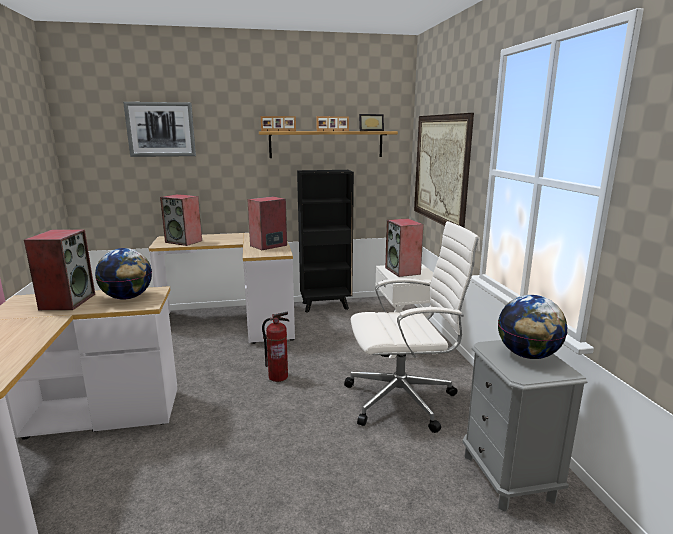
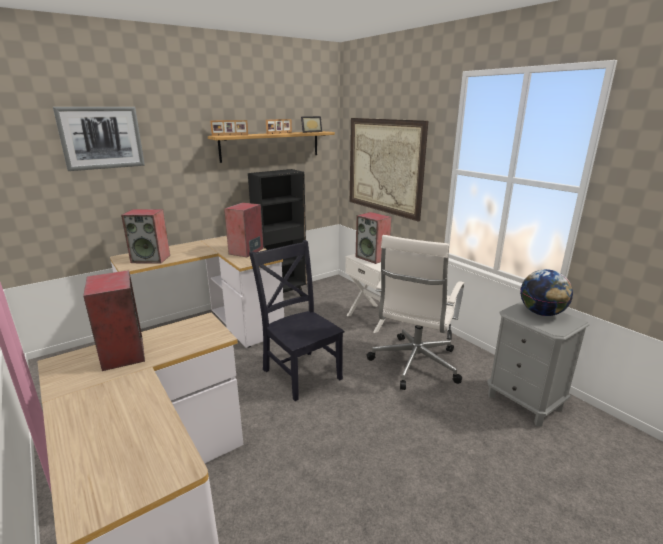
camera: 25 degrees left, 5 degrees up
globe [95,248,152,300] -> none
fire extinguisher [262,312,290,382] -> black chair [249,240,344,401]
white office chair [344,221,480,433] -> white office chair turned 150 degrees clockwise [366,235,464,390]

